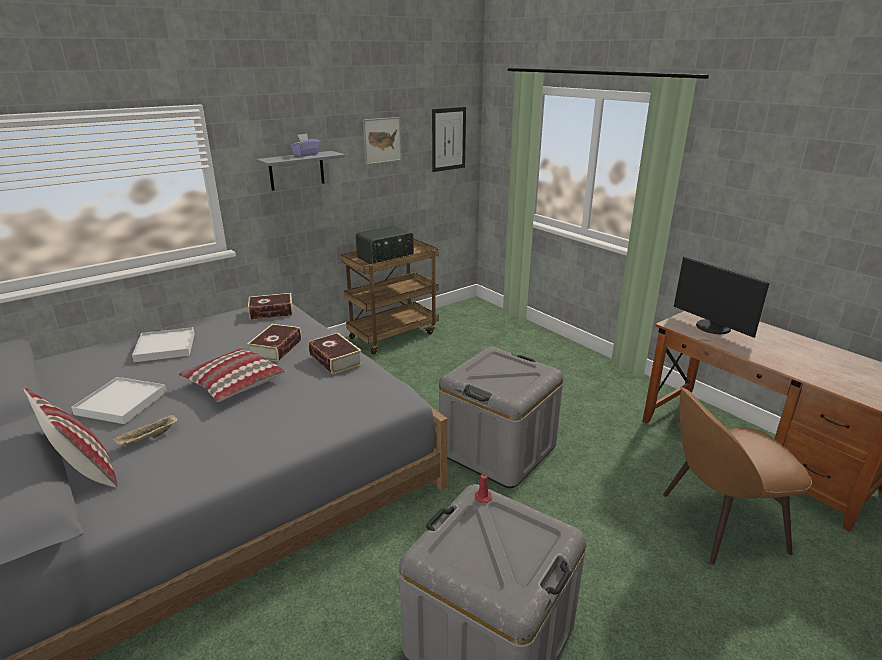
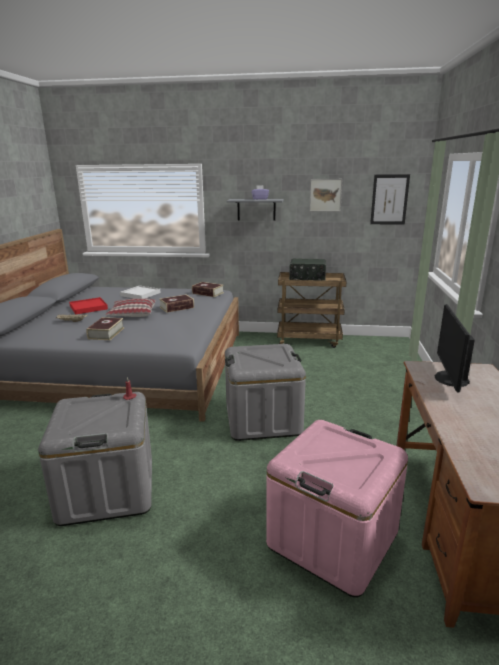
camera: 45 degrees right, 5 degrees down
pillow [24,388,118,487] -> none
white tray [71,377,167,424] -> red tray [69,297,108,315]
book [308,333,363,375] -> book moved to [86,317,124,340]
brown chair [663,387,812,564] -> pink storage box [266,420,408,597]

